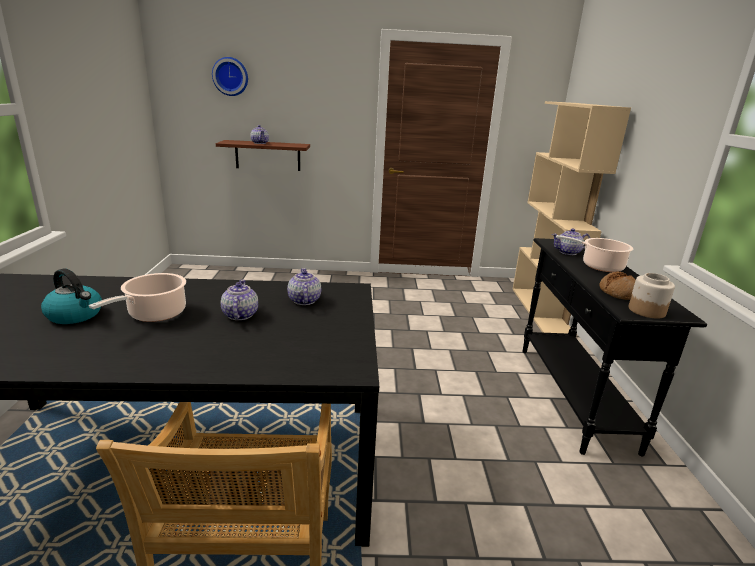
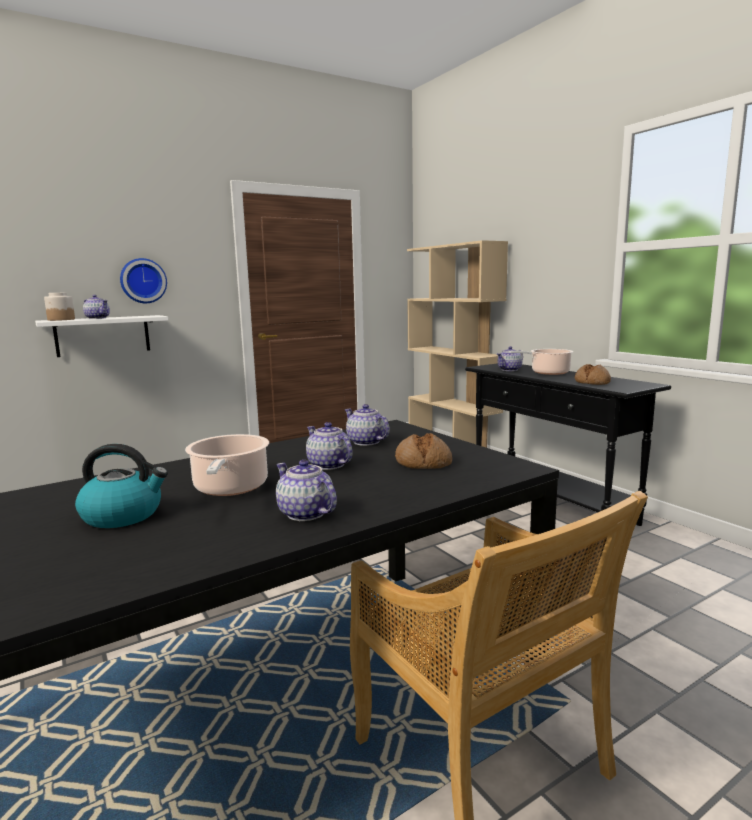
camera: 30 degrees left, 10 degrees down
wall clock [212,57,248,96] -> wall clock moved to [120,258,167,303]
brown shelf [216,140,310,171] -> white shelf [35,315,168,357]
jar [628,273,675,318] -> jar moved to [44,293,75,321]
none -> teapot [276,460,337,521]
none -> bread [395,433,452,469]

